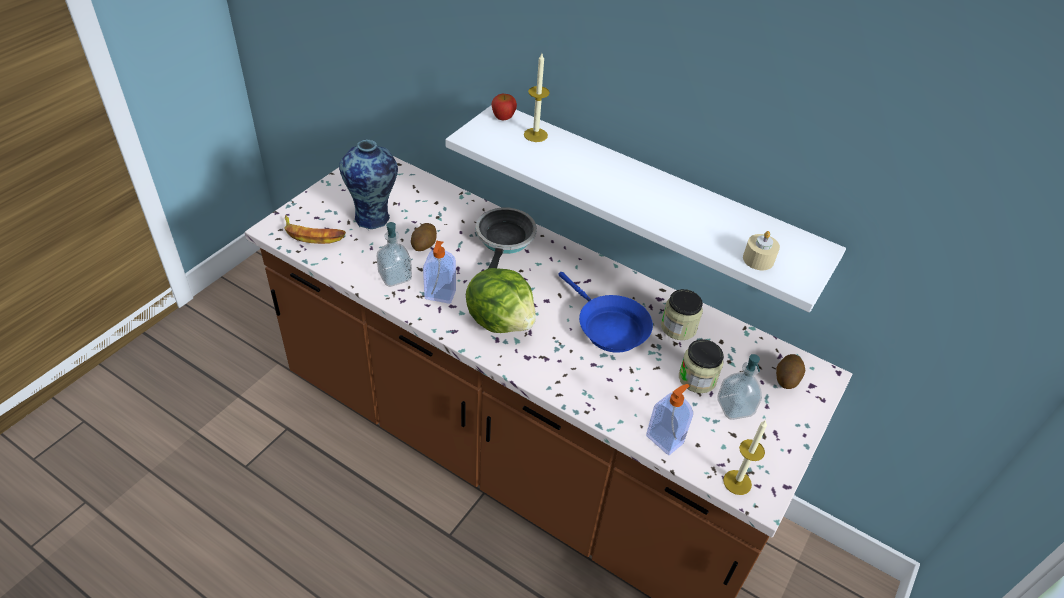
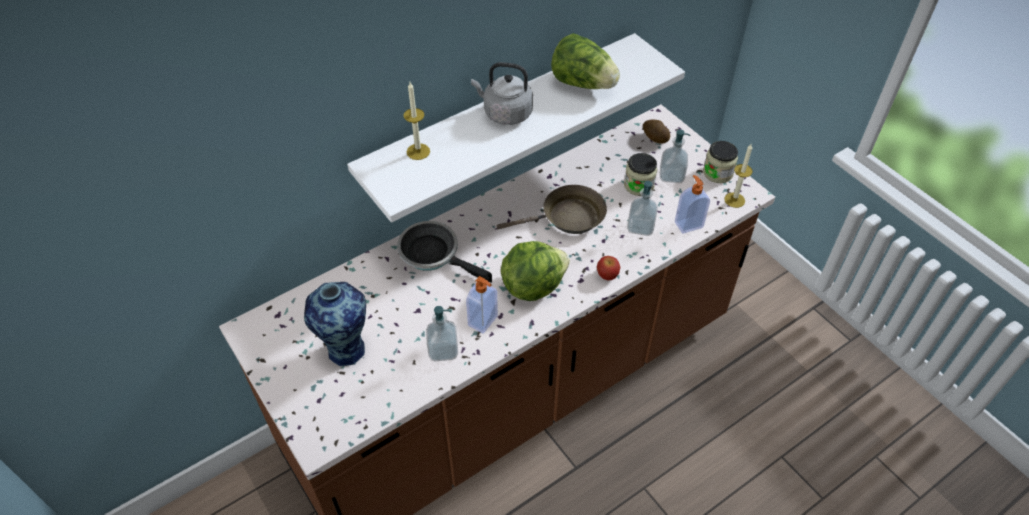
camera: 65 degrees left, 5 degrees up
banana [284,215,346,244] -> none
potato [411,223,437,251] -> none
apple [492,94,517,120] -> apple moved to [597,256,620,280]
blue frying pan [558,272,653,353] -> brown frying pan [496,185,607,234]
jar [661,289,703,340] -> jar moved to [703,141,738,183]
beige candle [743,231,780,270] -> none
none -> grey kettle [471,62,533,125]
none -> lettuce [551,33,620,89]
none -> soap dispenser [627,181,658,236]

